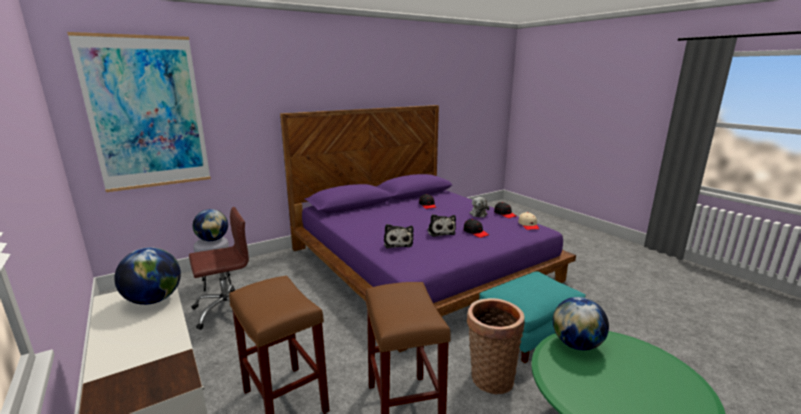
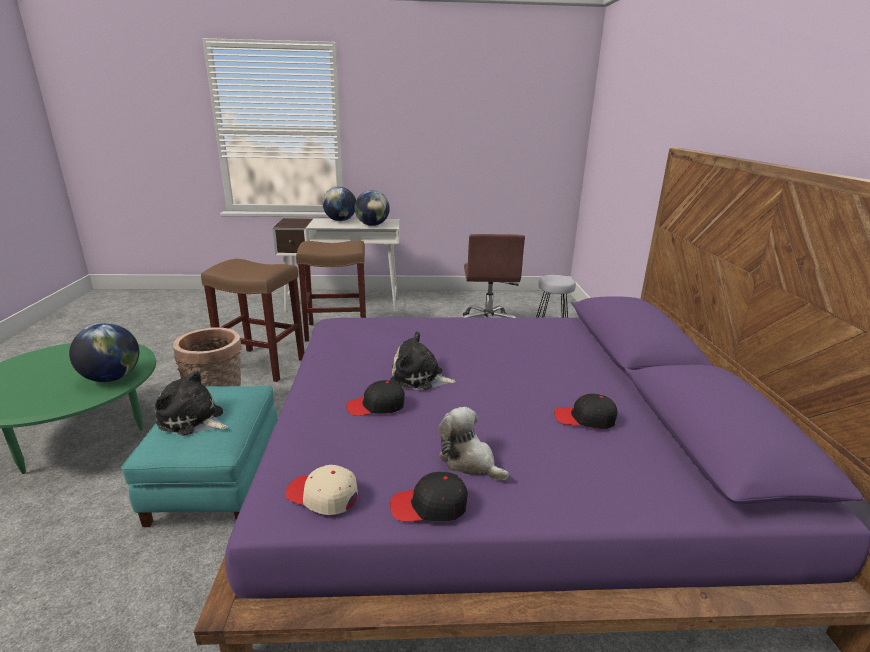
camera: 120 degrees right, 5 degrees up
picture [67,32,211,192] -> none
globe [193,209,228,241] -> globe moved to [322,187,356,221]
plush toy [384,224,414,248] -> plush toy moved to [155,370,228,436]

